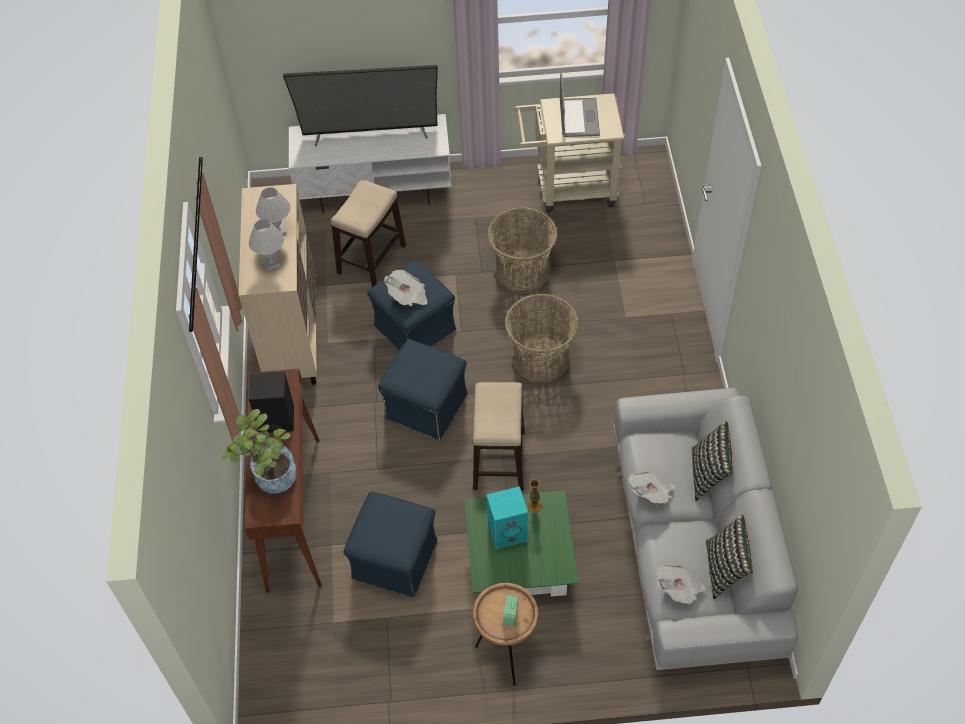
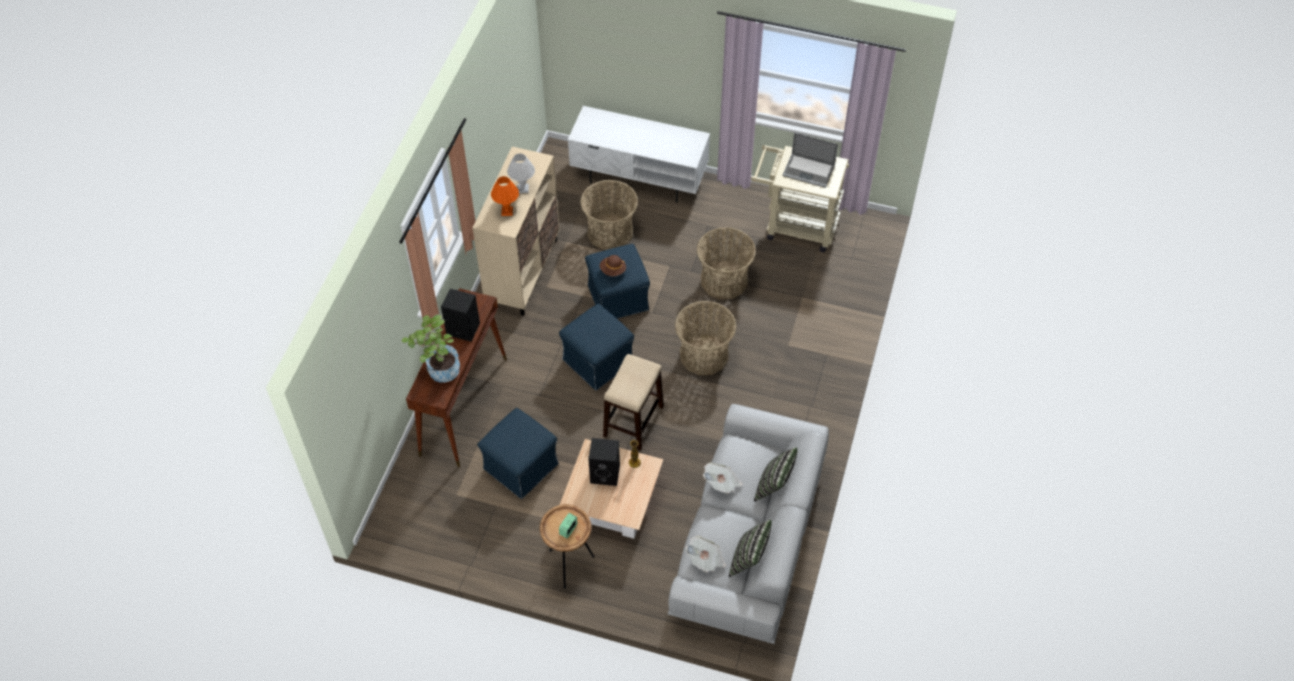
camera: 20 degrees right, 0 degrees up
white table lamp [249,219,284,270] -> orange table lamp [491,176,519,216]
television [283,65,438,146] -> none
stool [331,180,406,287] -> basket [580,180,638,250]
newspaper [384,270,427,306] -> brown hat [600,255,626,276]
green coffee table [464,490,579,597] -> beige coffee table [560,439,664,539]
turquoise speaker [486,486,528,549] -> black speaker [588,438,620,486]
laptop [560,72,600,137] -> laptop turned 90 degrees clockwise [783,132,838,188]

